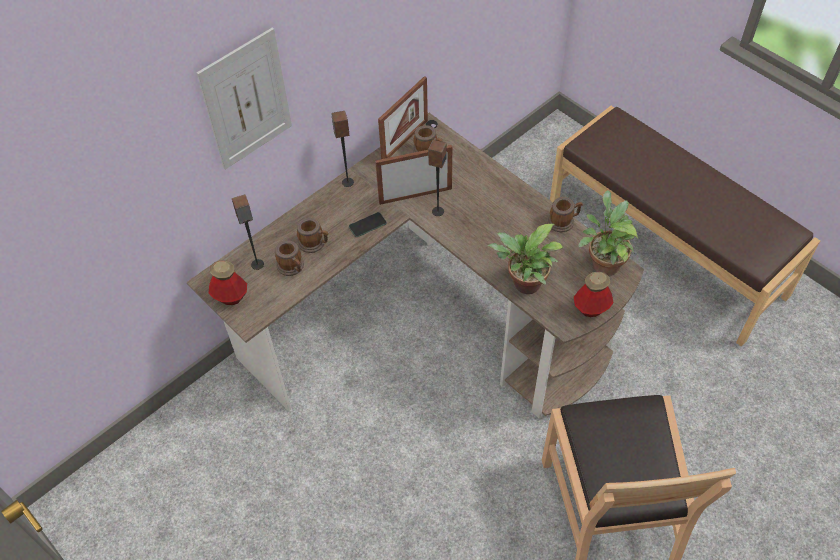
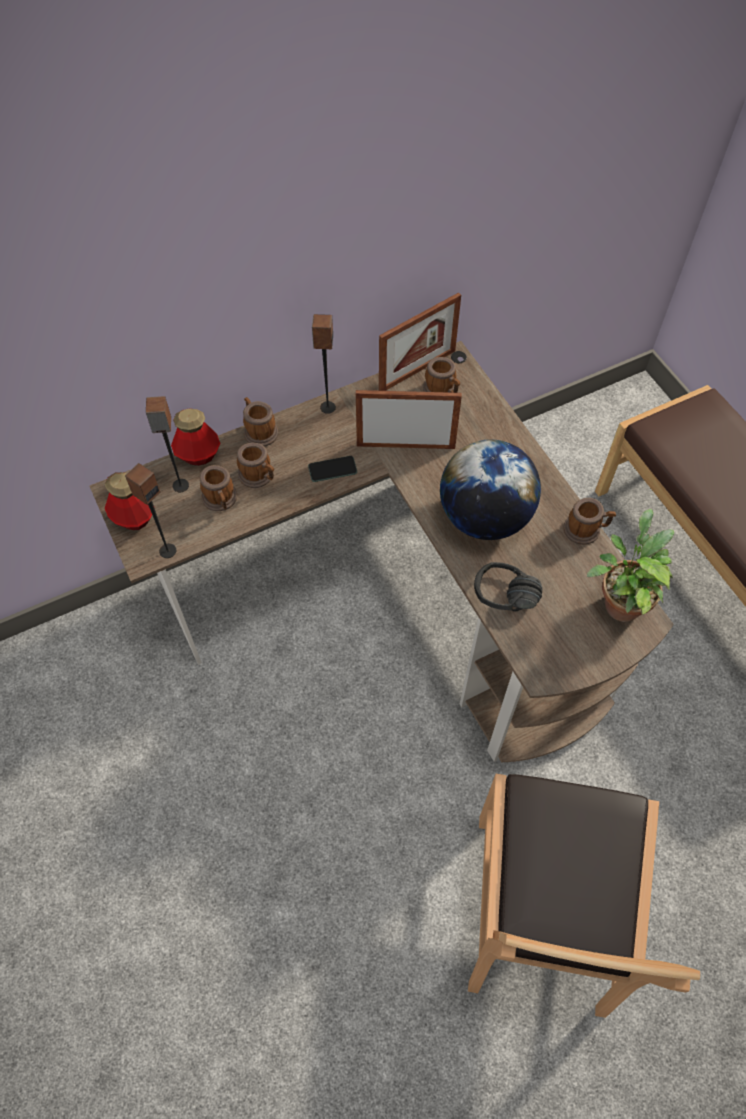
camera: 15 degrees right, 5 degrees up
picture [197,28,292,170] -> none
speaker [428,140,446,216] -> speaker moved to [125,463,176,558]
potted plant [487,224,563,294] -> black headphones [474,562,542,612]
bottle [574,272,613,317] -> bottle moved to [171,408,220,466]
none -> mug [243,397,278,447]
none -> globe [440,439,541,540]

